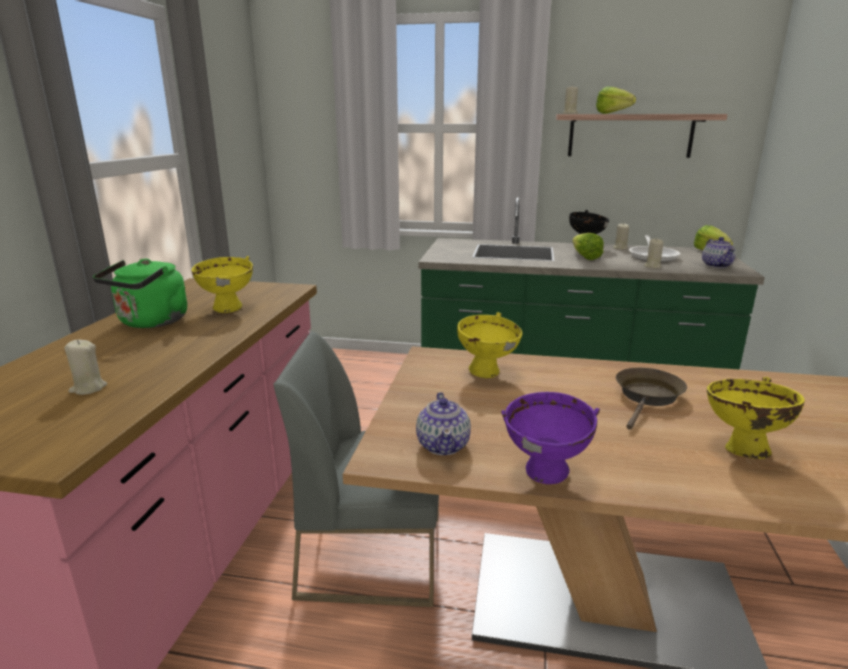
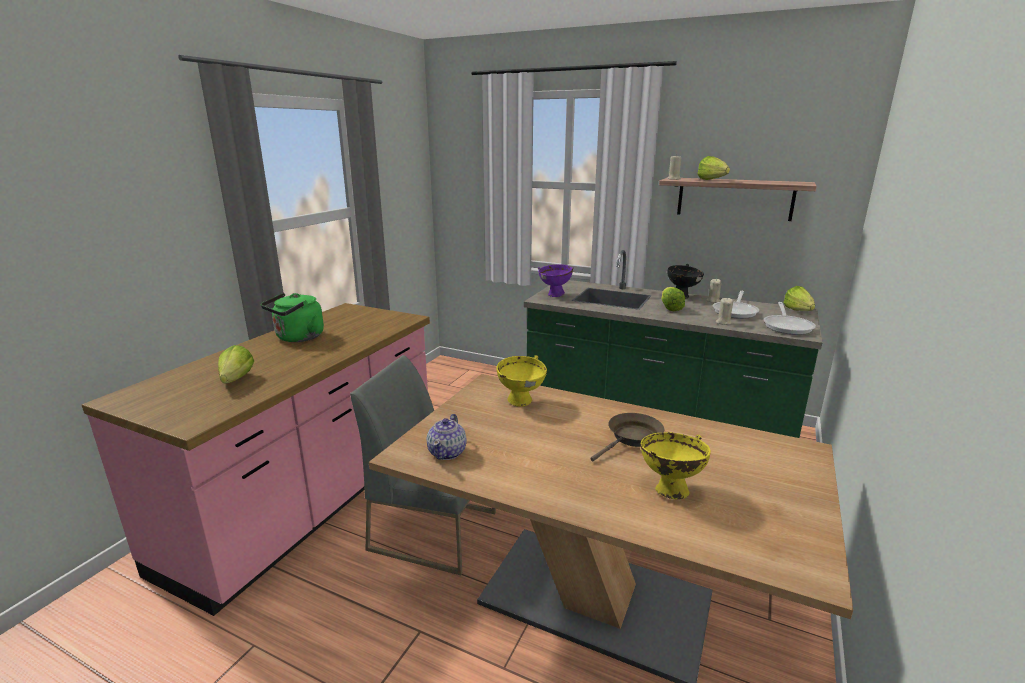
camera: 15 degrees right, 0 degrees up
beige candle [65,339,107,395] -> lettuce [218,345,254,383]
yellow bowl [191,256,253,313] -> none
purple bowl [501,392,600,484] -> purple bowl moved to [538,264,573,297]
teapot [702,237,736,268] -> frying pan [763,302,816,335]

